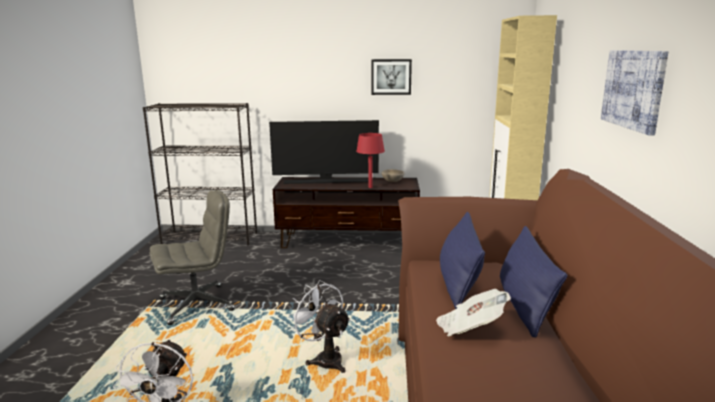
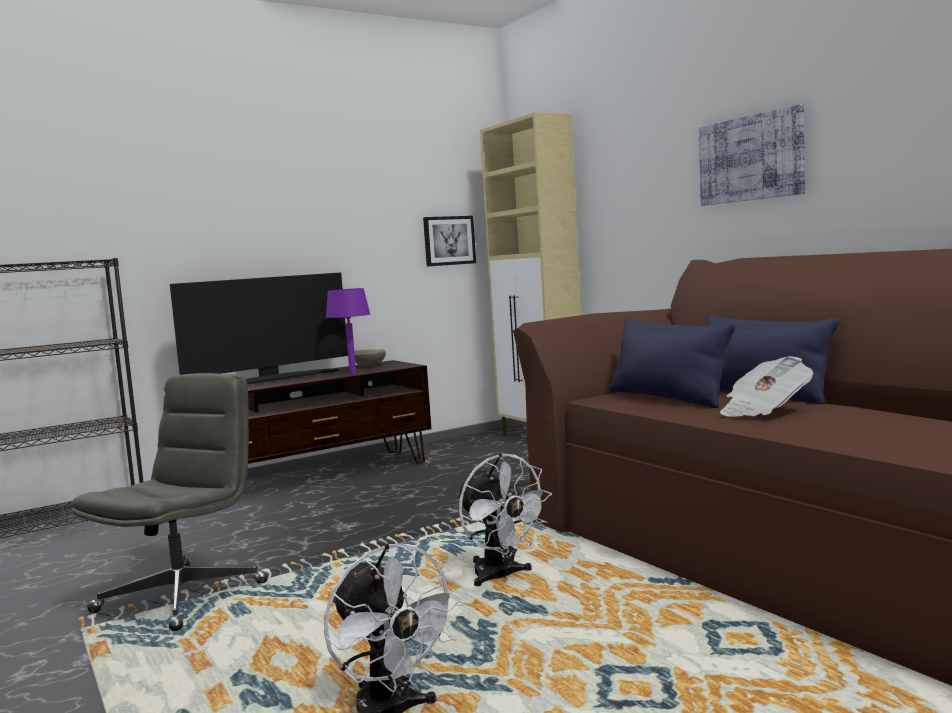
camera: 35 degrees left, 10 degrees down
white fan [288,280,351,373] -> white fan turned 135 degrees counterclockwise [457,453,552,586]
red table lamp [356,133,385,188] -> purple table lamp [326,288,370,374]
picture [371,59,412,95] -> picture moved to [423,216,476,266]

